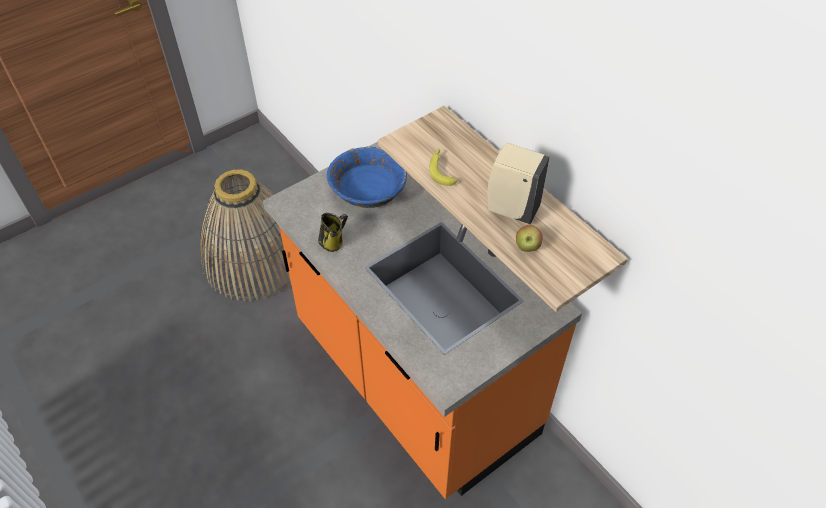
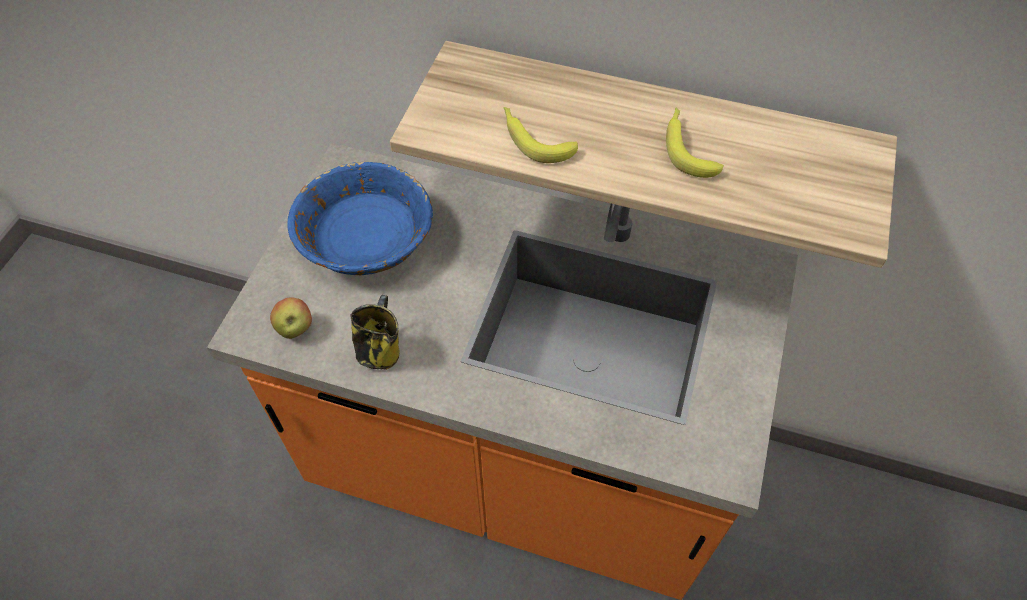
camera: 35 degrees left, 5 degrees up
basket [200,169,291,302] -> none
beige soap dispenser [487,142,550,224] -> banana [666,107,724,178]
apple [516,225,543,252] -> apple moved to [270,297,312,339]

